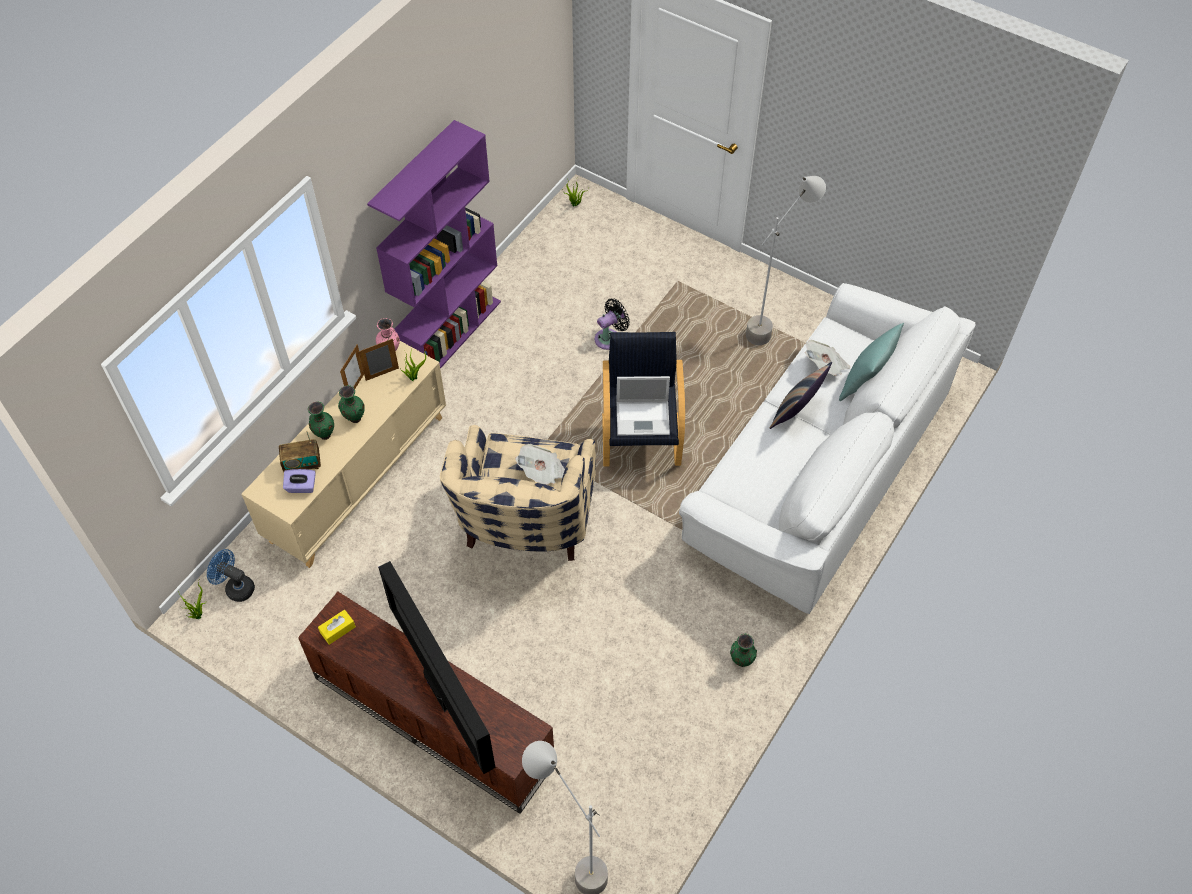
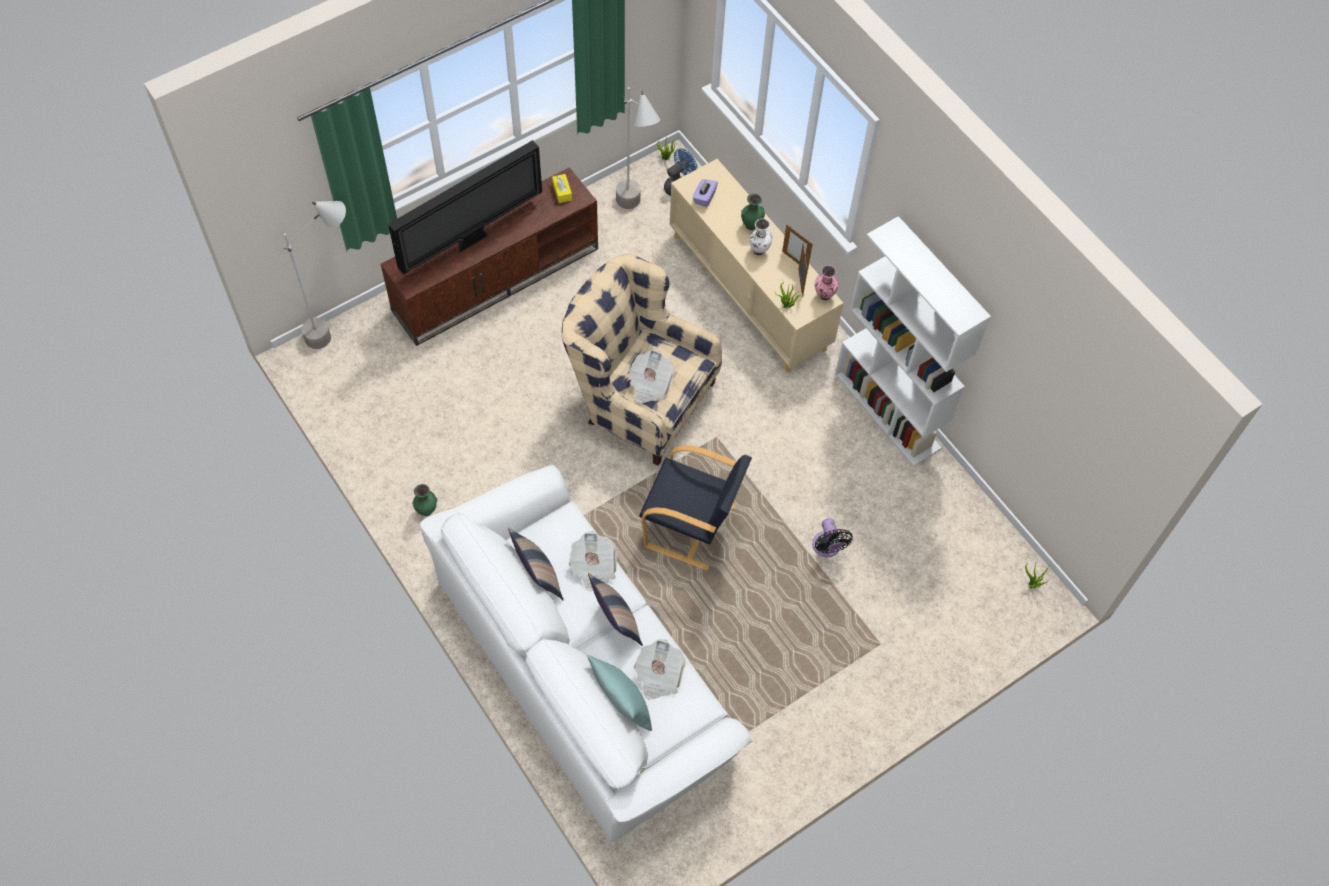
camera: 110 degrees right, 5 degrees up
radio [279,430,321,472] -> none
green vase [338,385,365,423] -> white vase [749,219,773,255]
purple bookcase [367,120,501,369] -> white bookcase [835,216,991,467]
television [378,561,496,774] -> television turned 150 degrees clockwise [388,140,542,274]
laptop [617,376,670,435] -> none
grey floor lamp [746,176,826,345] -> grey floor lamp moved to [616,87,660,209]
none -> pillow [508,528,564,600]
none -> newspaper [569,531,617,592]

